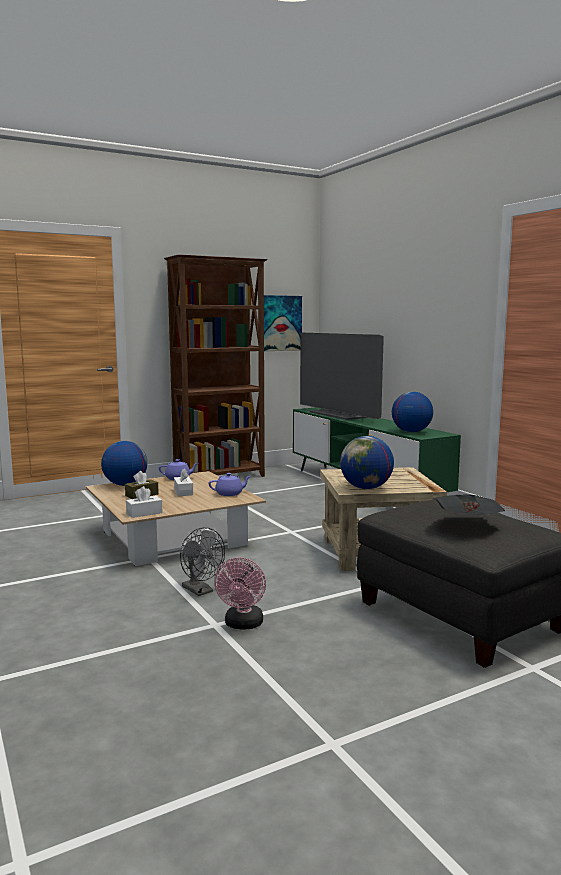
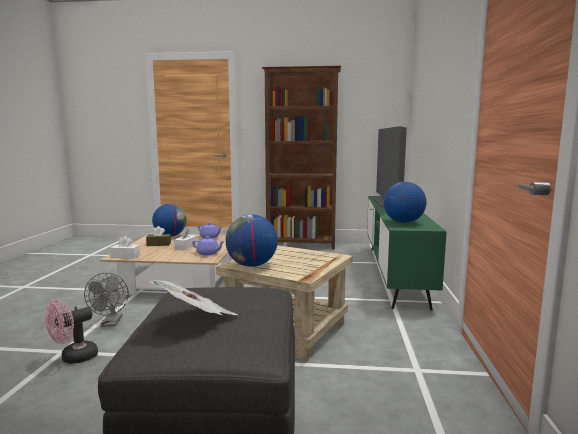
camera: 35 degrees right, 0 degrees up
picture [264,295,302,351] -> none

